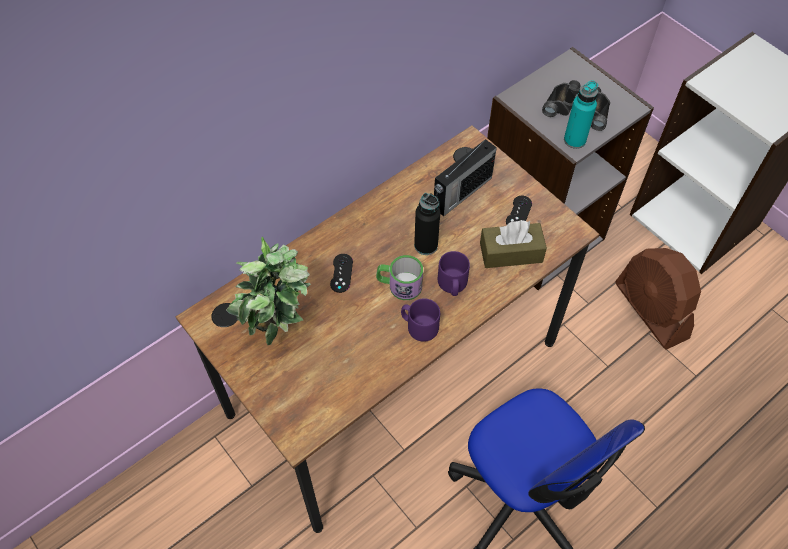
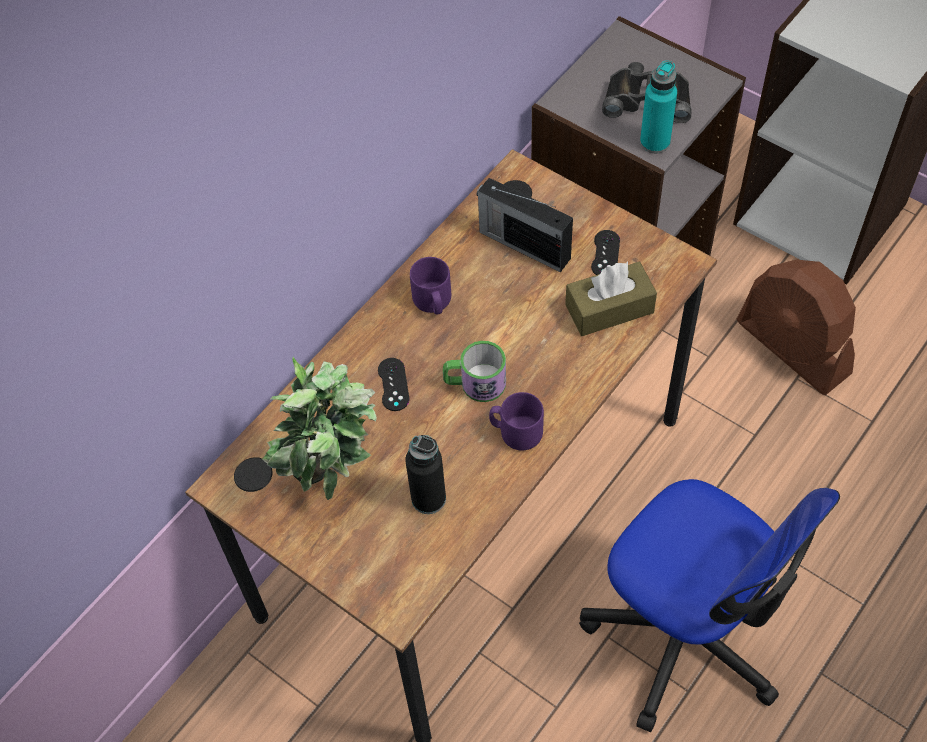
camera: 10 degrees left, 0 degrees up
black bottle [414,193,440,255] -> black bottle moved to [405,435,446,514]
radio [434,139,497,217] -> radio turned 90 degrees clockwise [476,178,573,272]
purple mug [438,251,470,296] -> purple mug moved to [410,257,451,314]

